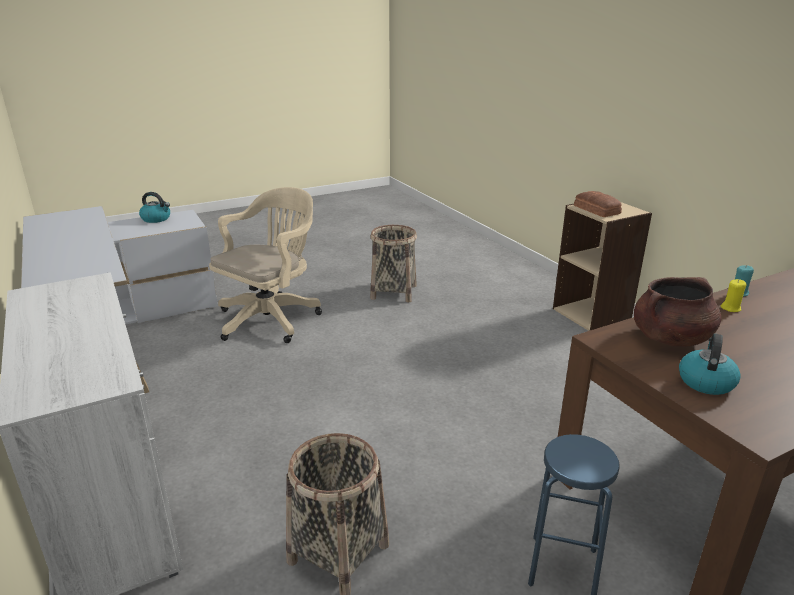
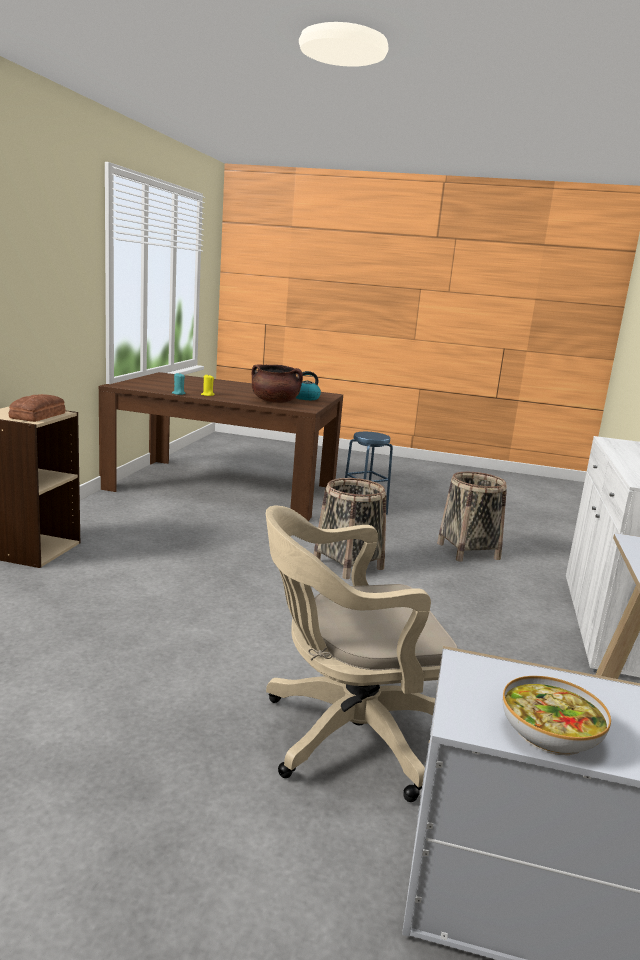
camera: 140 degrees left, 10 degrees down
kettle [139,192,170,223] -> bowl [503,676,611,755]
basket [370,225,417,302] -> basket moved to [314,478,387,579]

